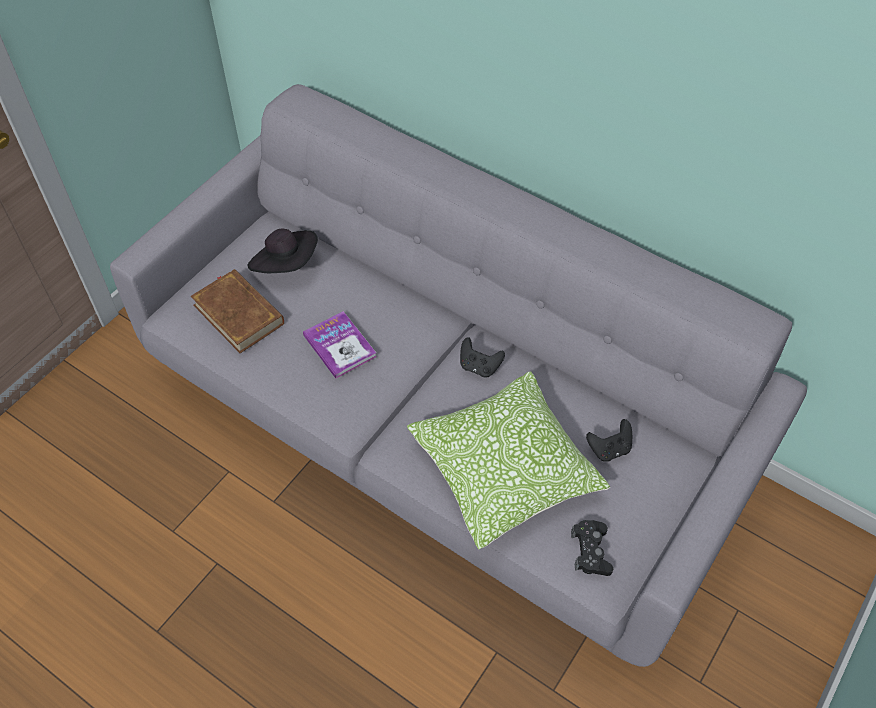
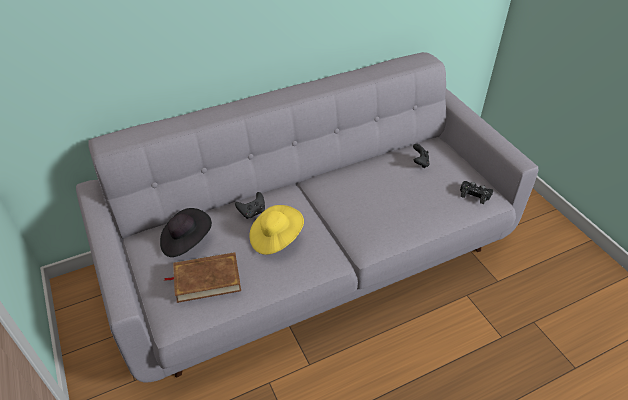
camera: 60 degrees left, 10 degrees down
book [303,311,377,379] -> yellow hat [249,205,304,255]
pillow [407,372,611,549] -> none
black game controller [460,337,505,377] -> black game controller moved to [235,192,265,219]

